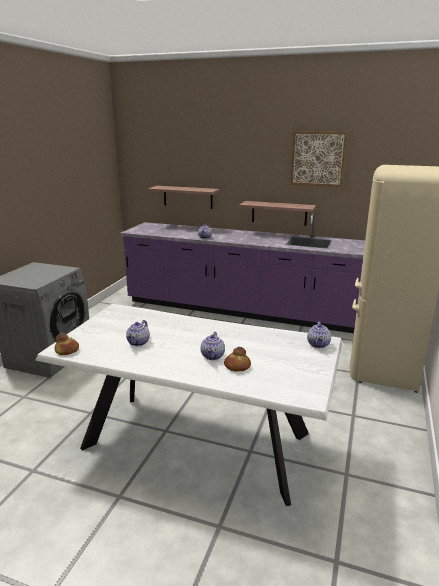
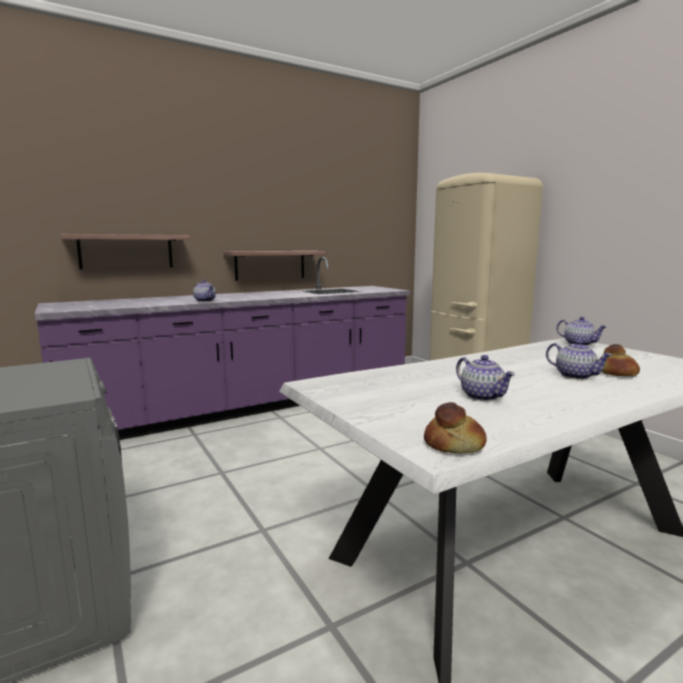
camera: 50 degrees left, 10 degrees down
picture [290,131,348,188] -> none

